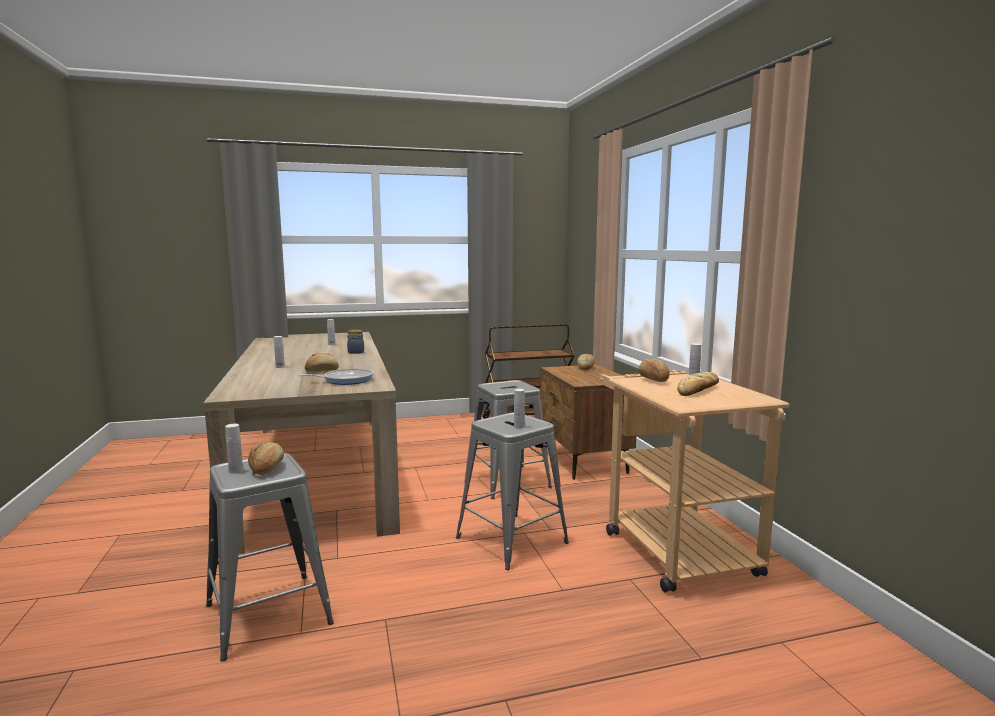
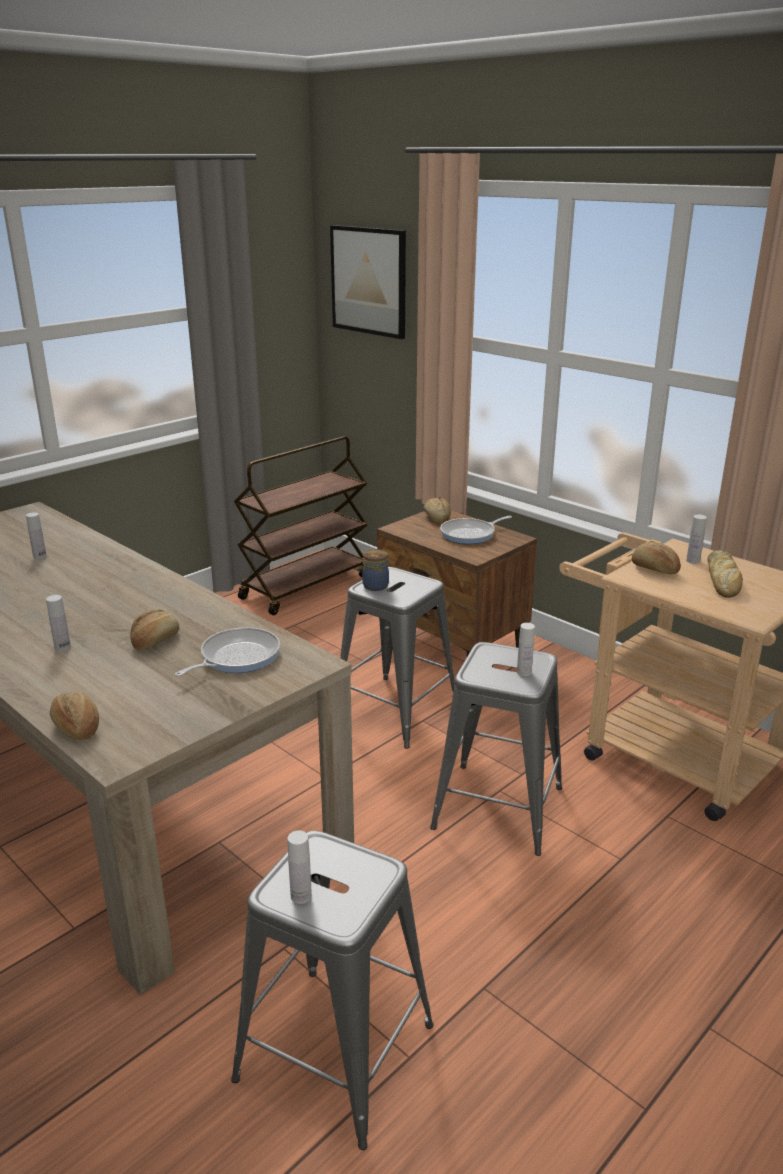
camera: 30 degrees left, 15 degrees up
bread [248,442,284,475] -> bread moved to [50,692,99,740]
jar [347,330,364,354] -> jar moved to [362,549,389,591]
none -> picture [330,225,406,339]
none -> frying pan [440,516,512,544]

